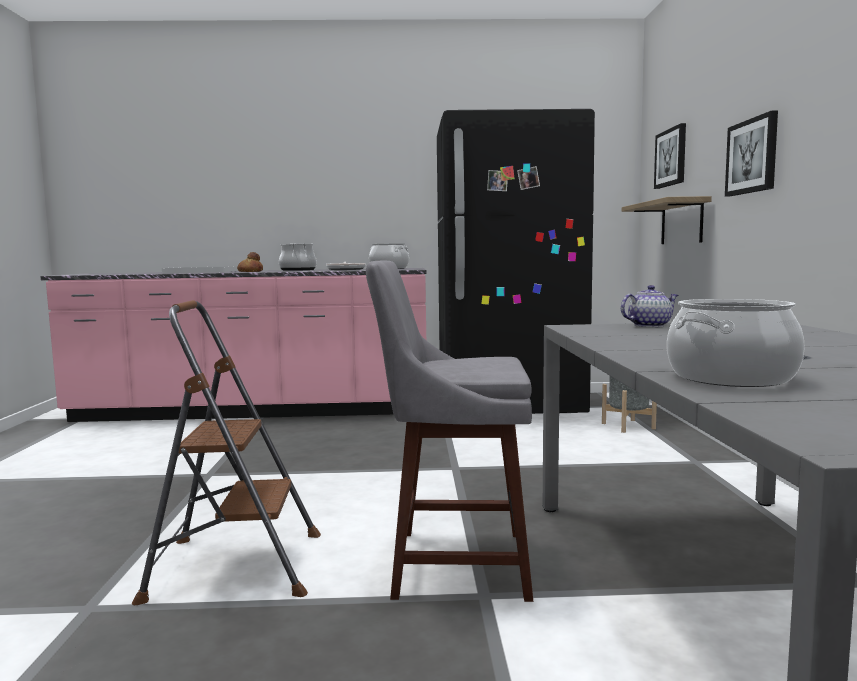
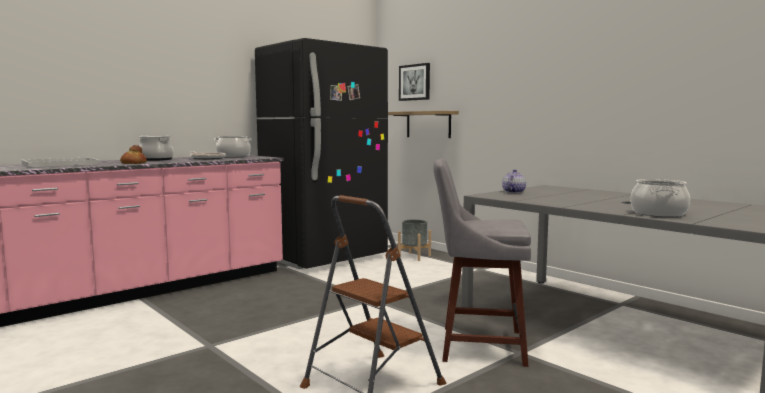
camera: 40 degrees left, 0 degrees up
grey chair [366,260,533,602] -> grey chair turned 45 degrees clockwise [433,158,531,367]
picture [725,111,778,197] -> none

